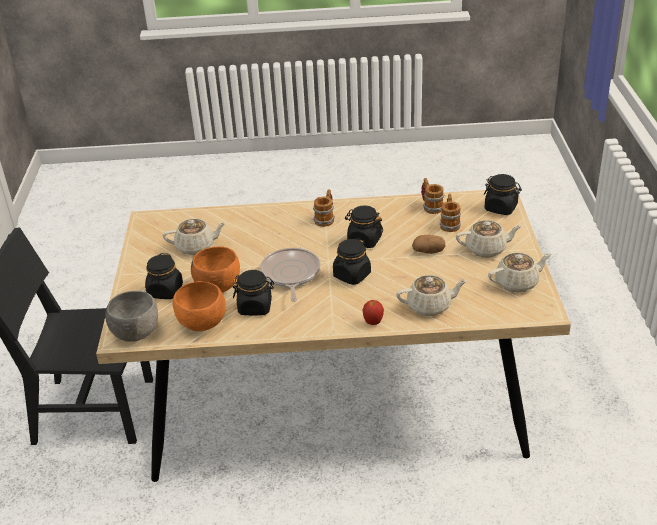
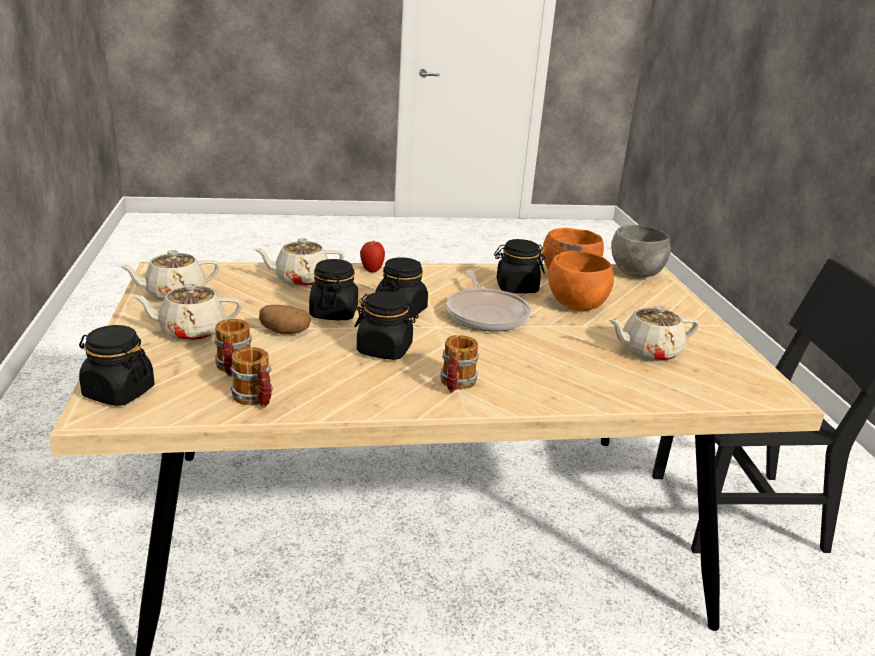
camera: 170 degrees right, 10 degrees down
black jar [145,253,183,299] -> black jar moved to [309,259,358,320]

